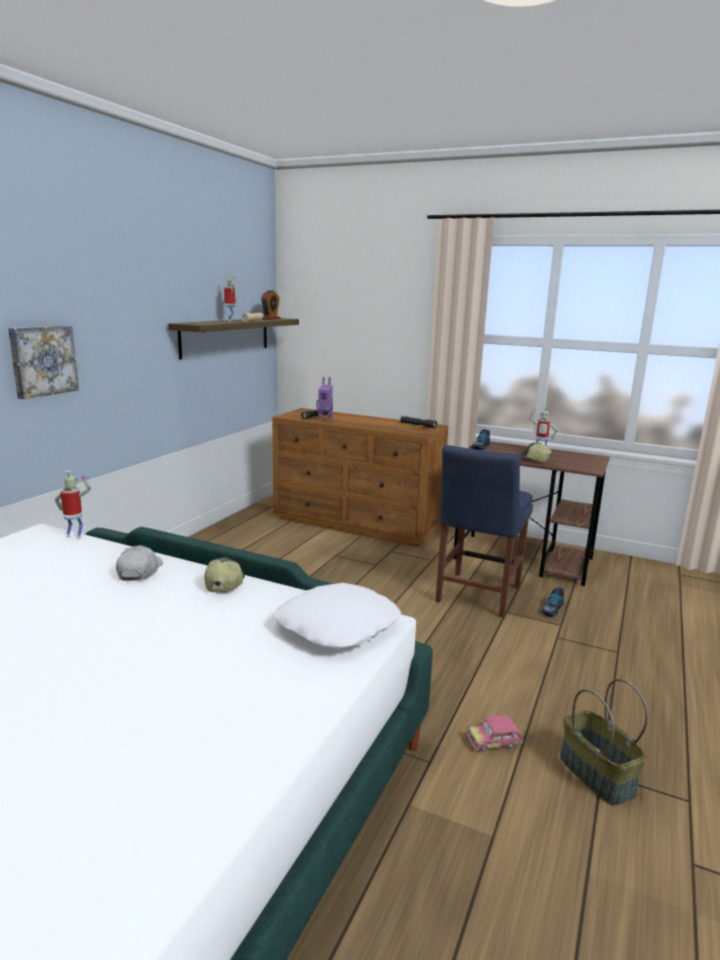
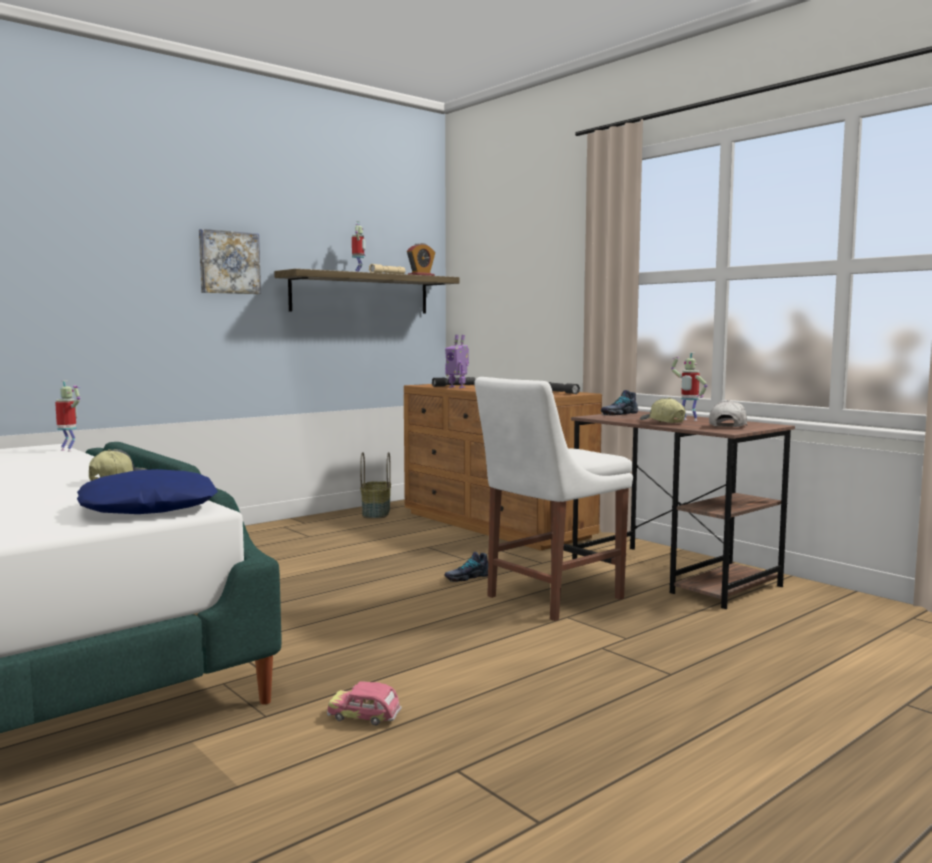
camera: 25 degrees right, 10 degrees down
picture [8,325,79,399] -> picture moved to [199,229,261,294]
white cap [116,545,163,581] -> white cap moved to [709,400,747,427]
white pillow [274,583,401,650] -> blue pillow [77,469,218,514]
blue chair [435,445,533,618] -> white chair [474,377,633,621]
shoe [541,587,564,617] -> shoe moved to [444,552,488,582]
basket [560,679,648,805] -> basket moved to [360,452,391,518]

